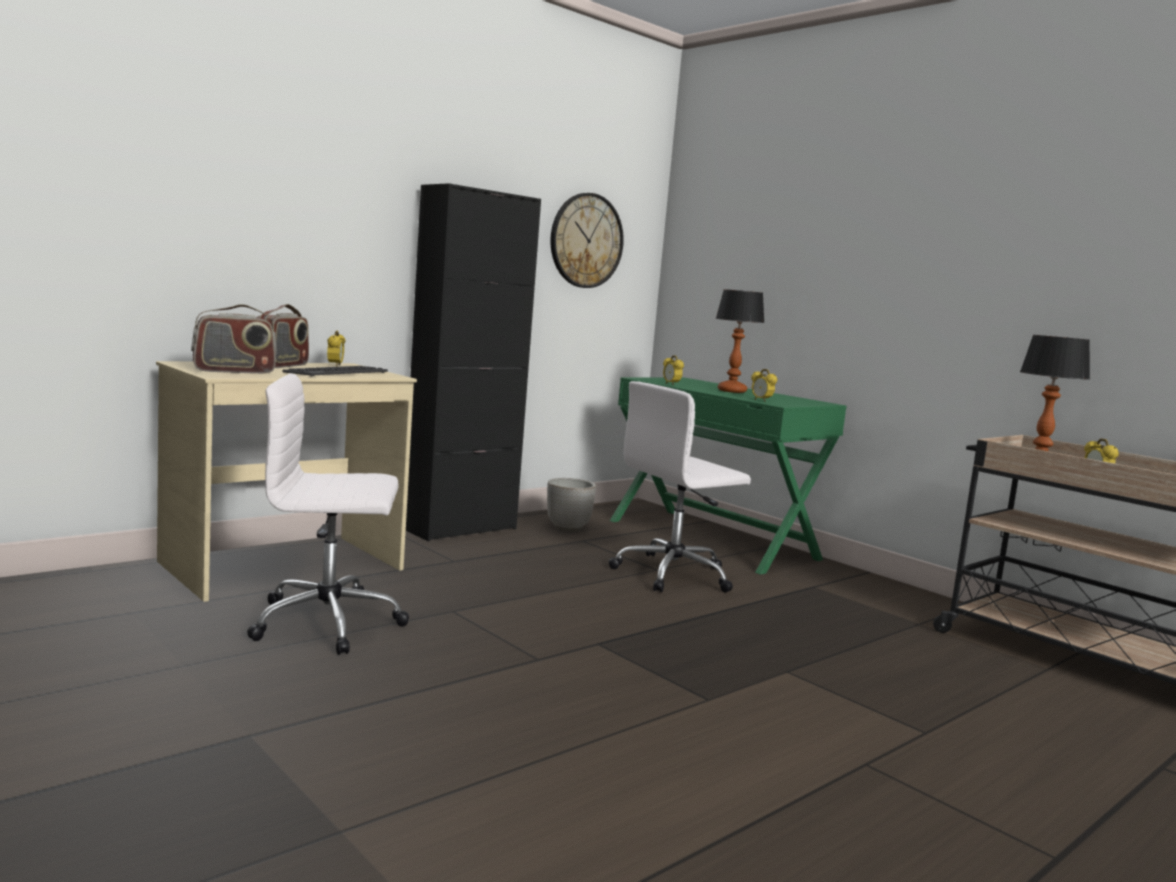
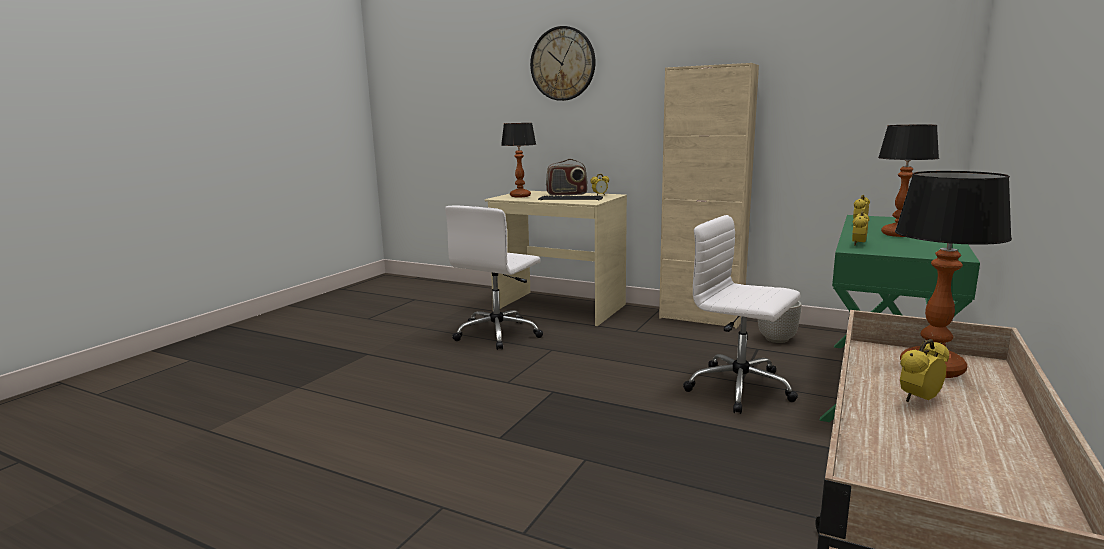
camera: 70 degrees right, 5 degrees up
radio [191,304,277,374] -> table lamp [501,123,536,197]
white office chair [247,373,409,655] -> white office chair turned 120 degrees counterclockwise [445,205,543,350]
black cabinet [406,183,541,541] -> beige cabinet [659,63,759,329]
wall clock [550,193,624,288] -> wall clock moved to [530,26,595,101]

